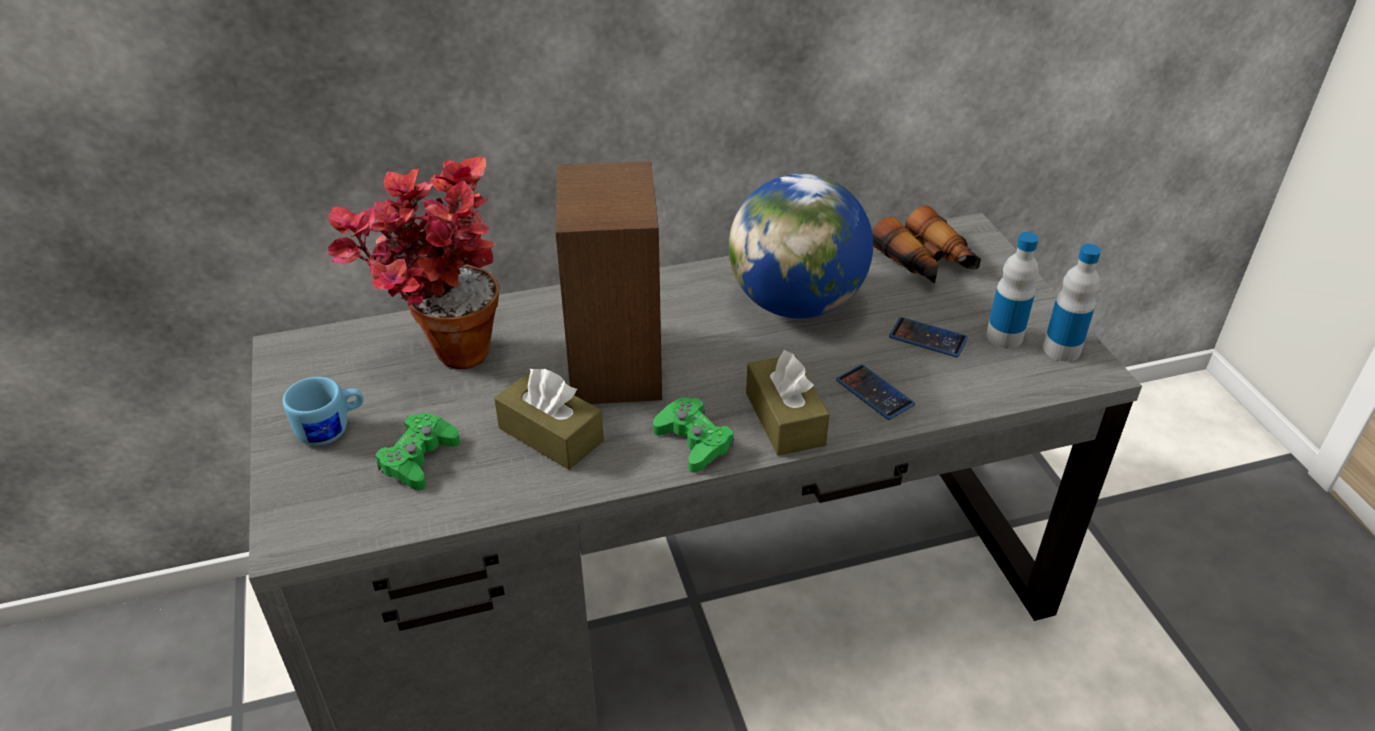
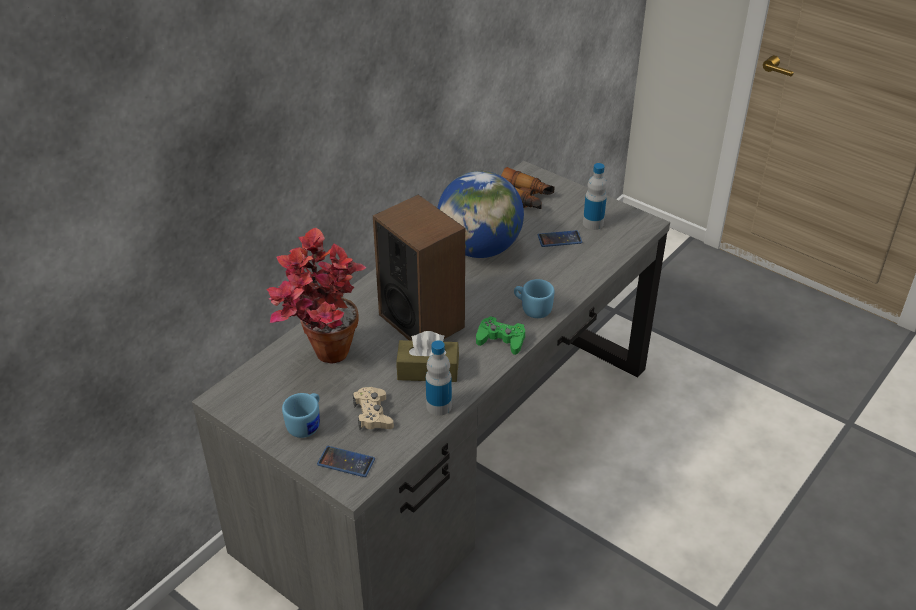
camera: 35 degrees left, 0 degrees up
green game controller [375,413,460,490] -> beige game controller [353,387,394,430]
brown tissue box [746,350,830,456] -> blue mug [514,279,555,318]
phone [836,364,915,420] -> phone moved to [317,446,375,477]
bottle [1043,244,1101,361] -> bottle moved to [426,340,452,416]

